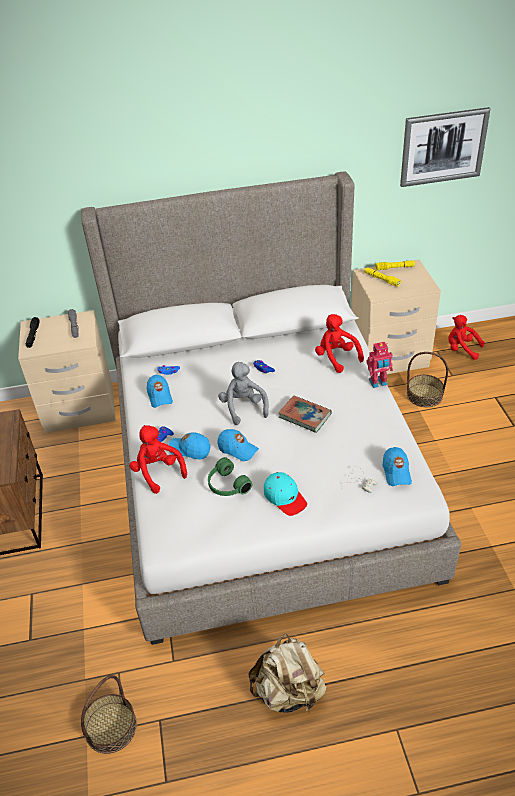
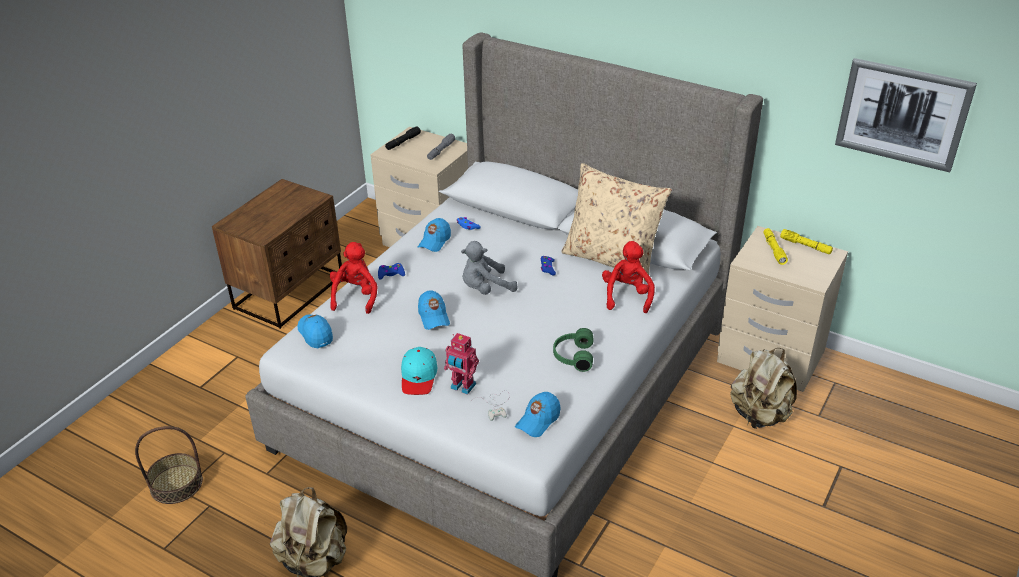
camera: 40 degrees right, 5 degrees down
blue cap [169,432,210,460] -> blue cap moved to [298,315,333,348]
green headphones [208,457,252,496] -> green headphones moved to [553,328,594,372]
grey plush toy [218,362,269,425] -> grey plush toy turned 135 degrees counterclockwise [461,241,518,295]
book [278,396,332,433] -> none
toy robot [366,342,393,388] -> toy robot moved to [444,333,479,395]
basket [407,352,448,407] -> beige backpack [730,348,797,429]
red plush toy [448,315,485,360] -> none
none -> beige pillow [561,163,672,281]

